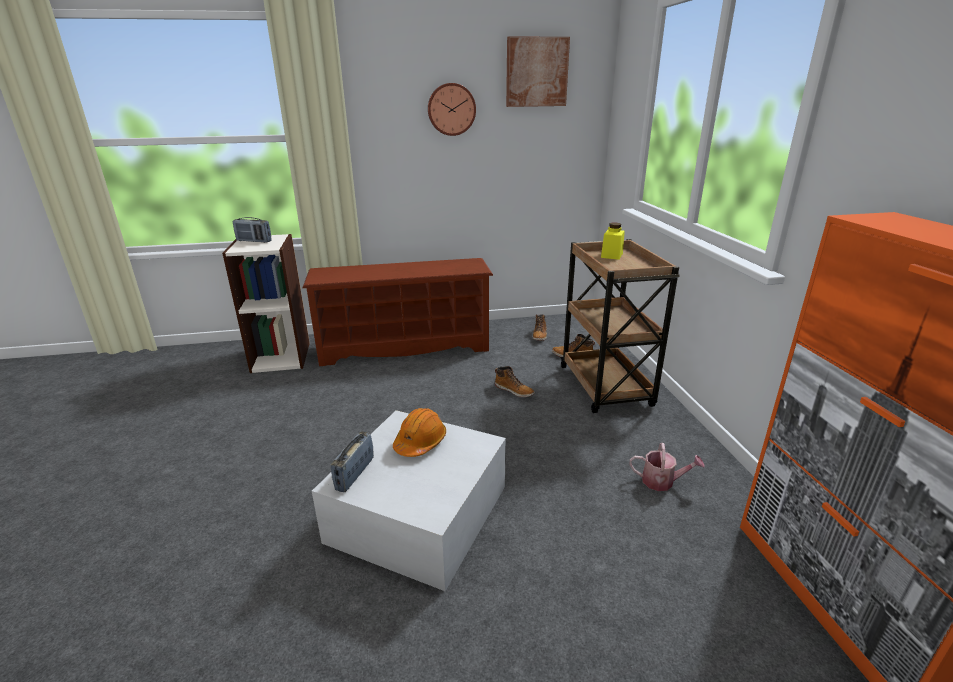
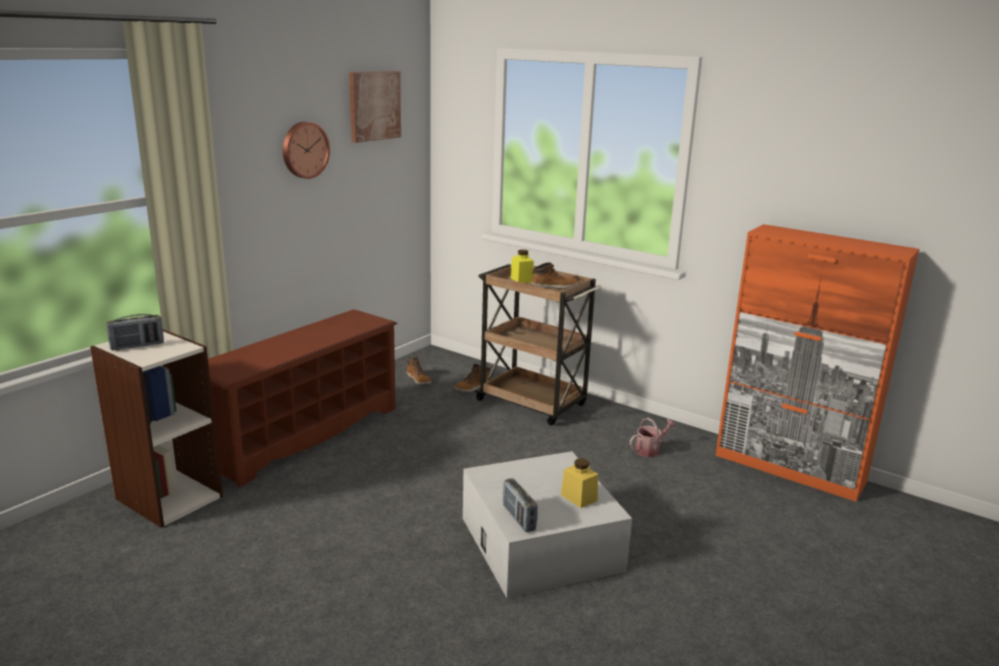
camera: 45 degrees left, 5 degrees down
orange hard hat [393,408,446,457] -> none
boot [495,366,535,397] -> boot moved to [531,262,579,289]
none -> yellow jar [561,458,598,508]

